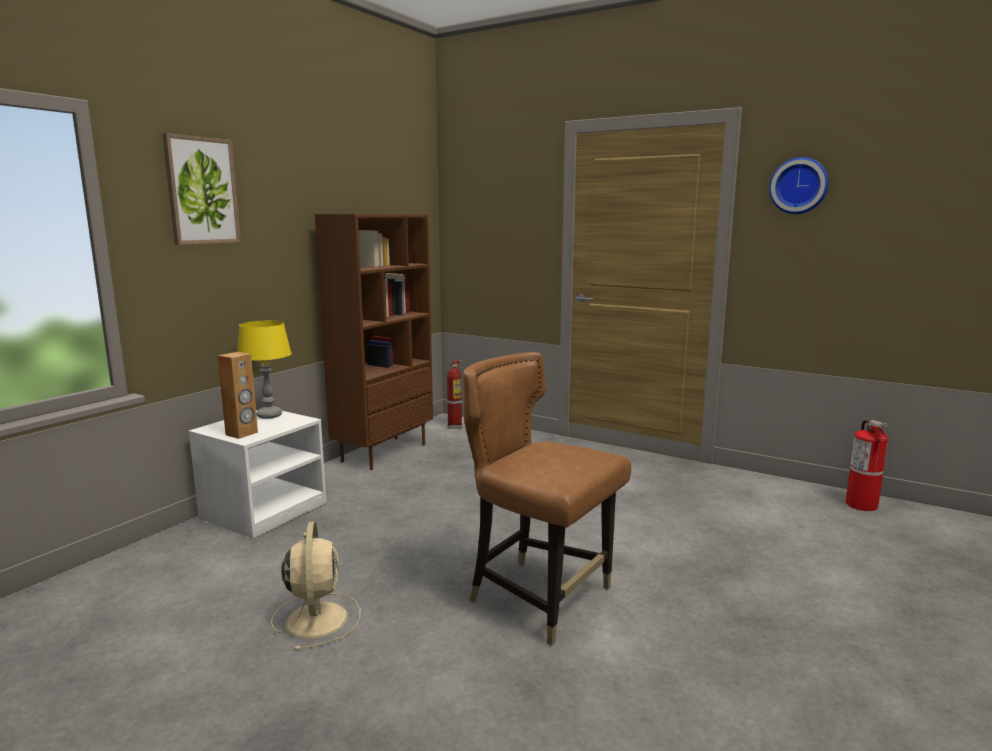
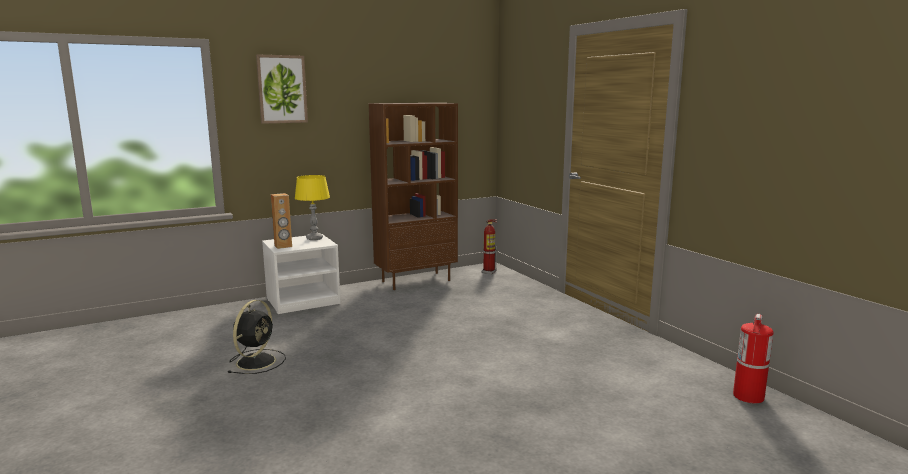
camera: 30 degrees right, 0 degrees up
beige fan [271,521,360,651] -> black fan [228,300,286,374]
brown chair [463,352,631,646] -> none
wall clock [769,157,829,214] -> none

